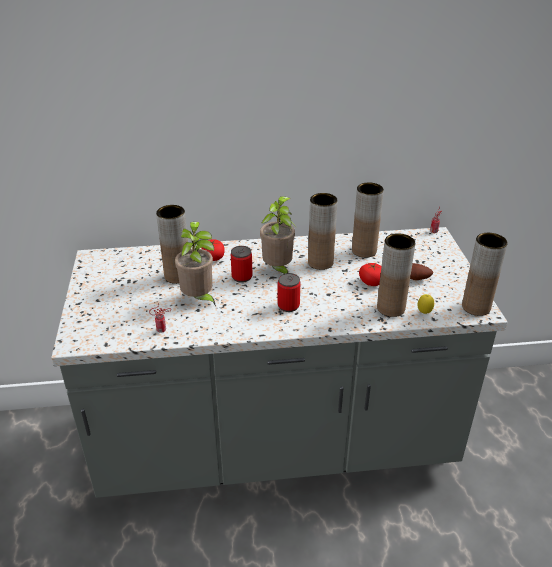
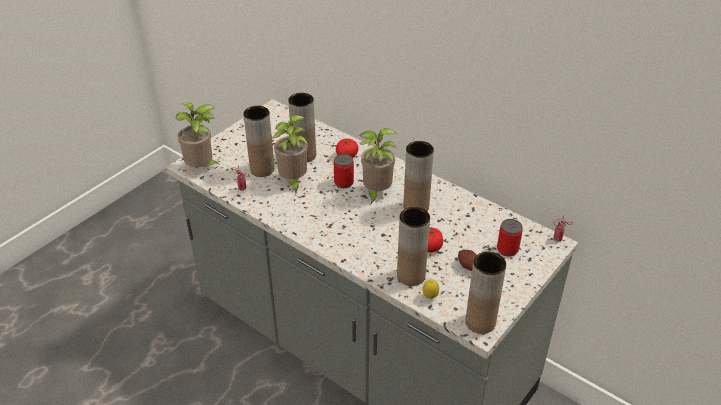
camera: 45 degrees right, 5 degrees up
can [278,273,300,312] -> can moved to [497,219,523,257]
brown vase [352,182,384,258] -> brown vase moved to [243,106,275,177]
none -> potted plant [176,103,221,167]

